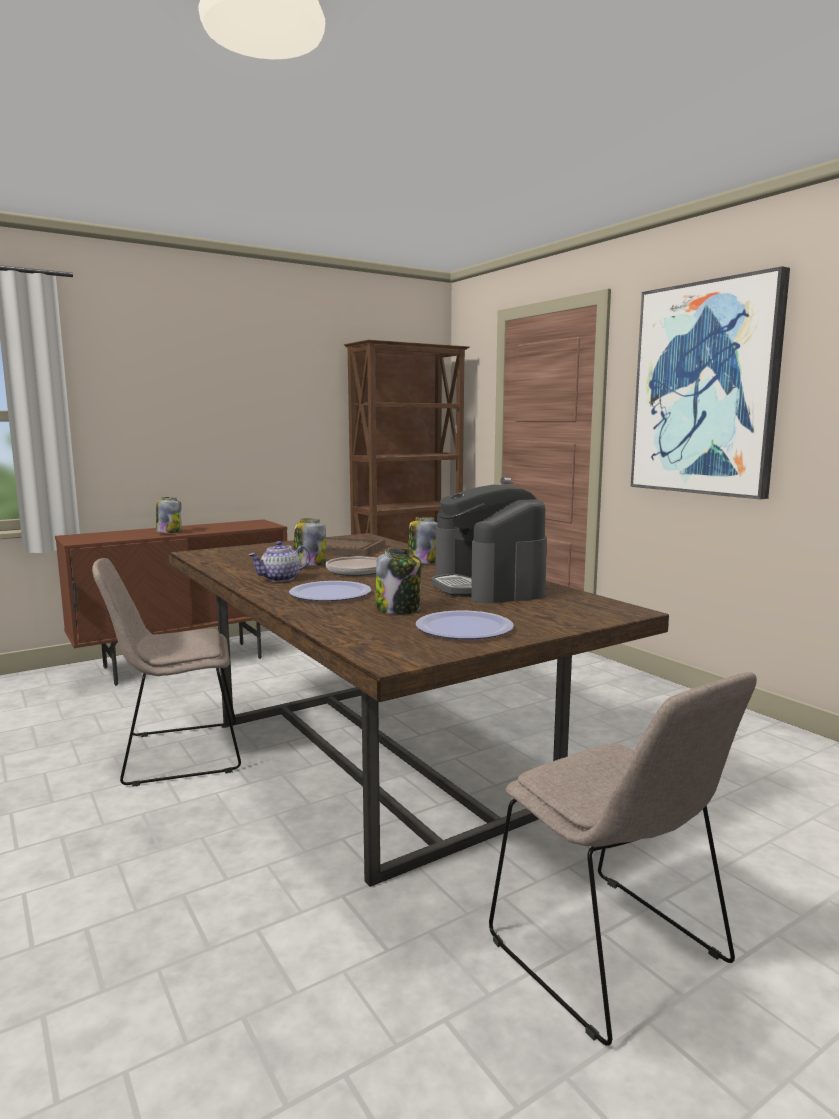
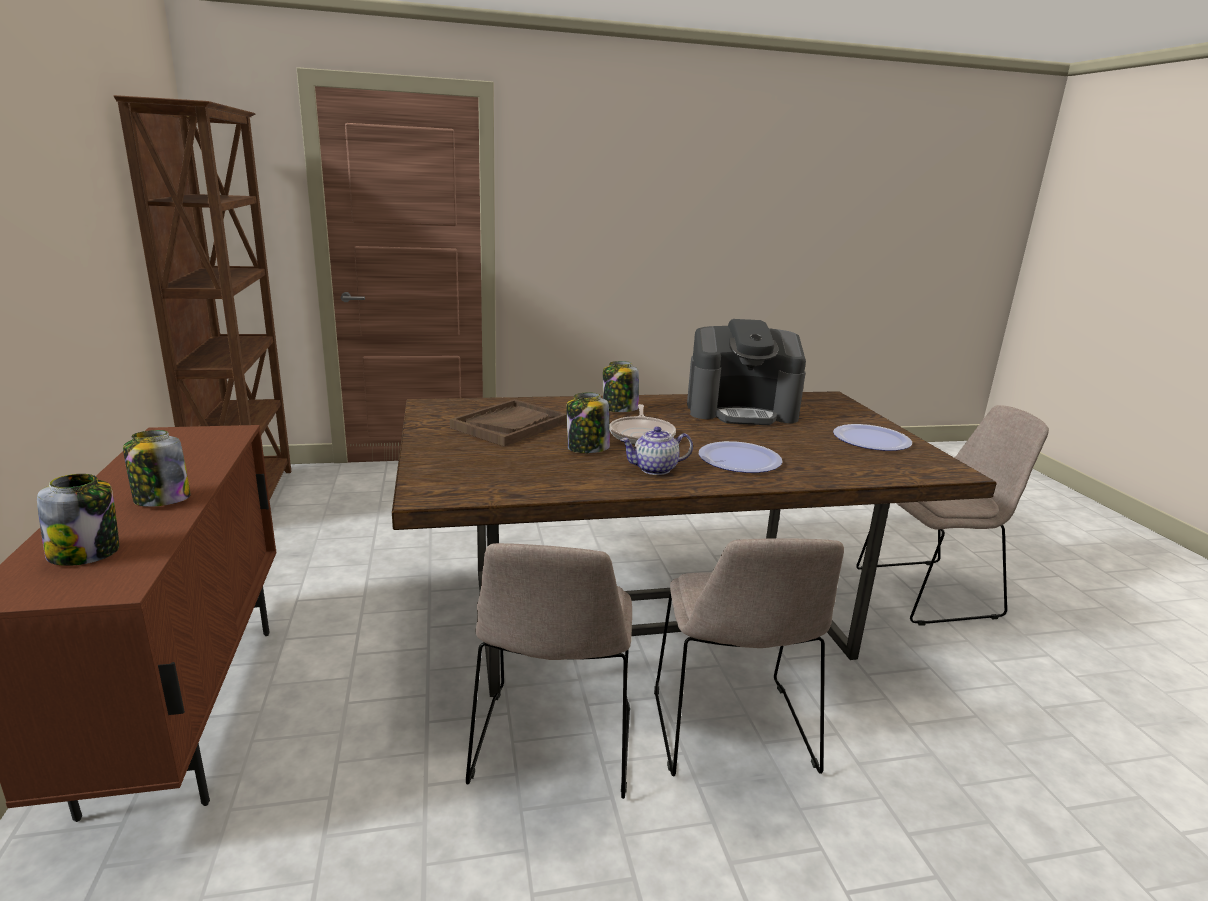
camera: 70 degrees left, 10 degrees up
teapot [248,541,310,582] -> teapot turned 90 degrees clockwise [620,426,693,475]
jar [375,548,421,614] -> jar moved to [37,474,119,566]
picture [631,266,790,500] -> none
none -> beige chair [654,538,844,776]

